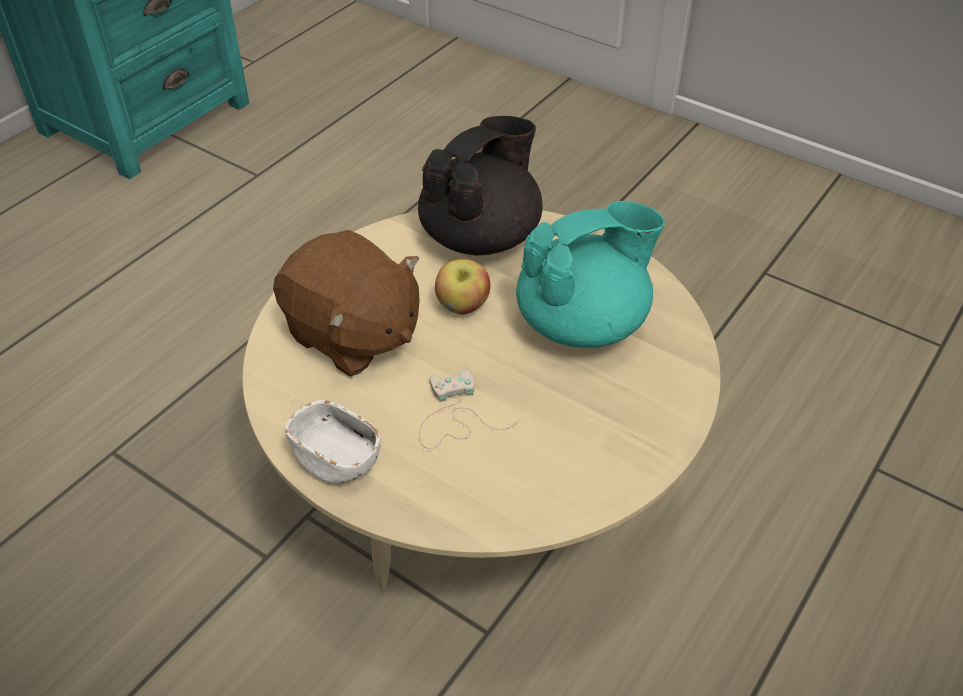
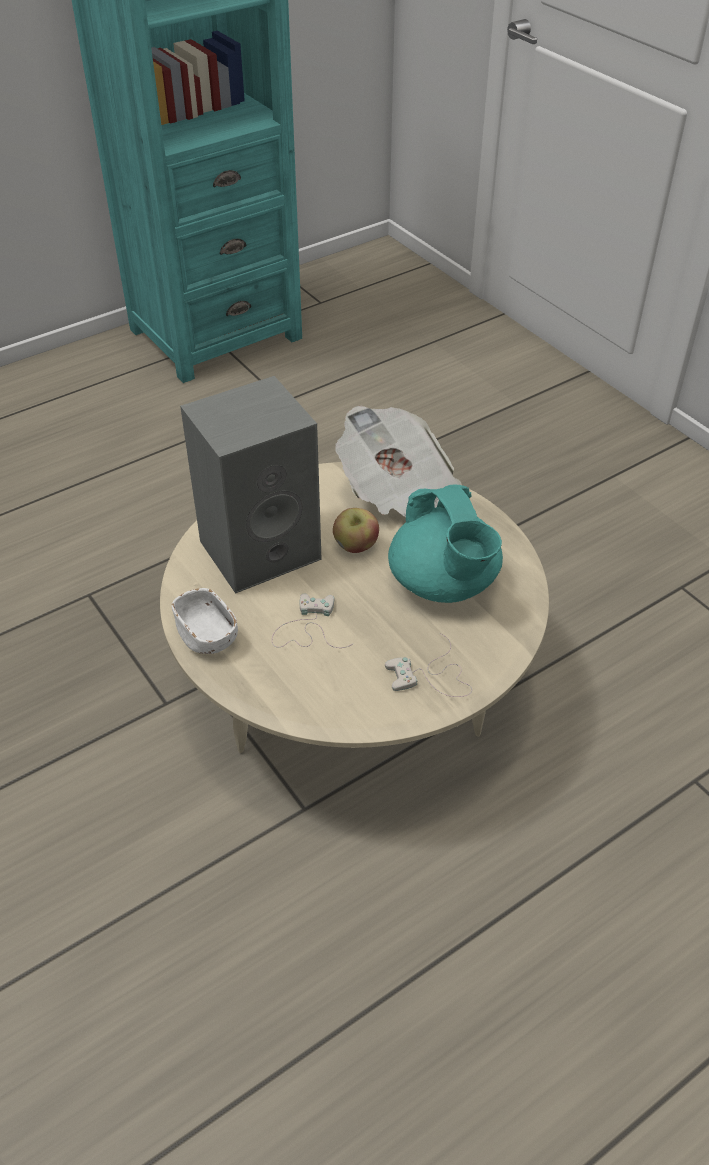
camera: 20 degrees right, 0 degrees up
brown plush toy [273,230,420,376] -> grey speaker [180,376,322,594]
black teapot [418,116,543,255] -> newspaper [335,406,461,517]
turquoise teapot [516,201,665,348] -> turquoise teapot turned 75 degrees clockwise [388,484,503,603]
none -> white game controller [385,633,472,697]

